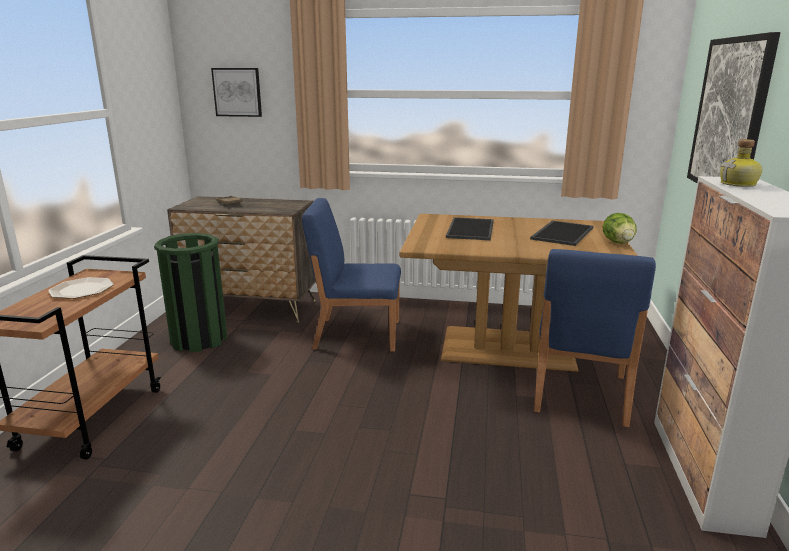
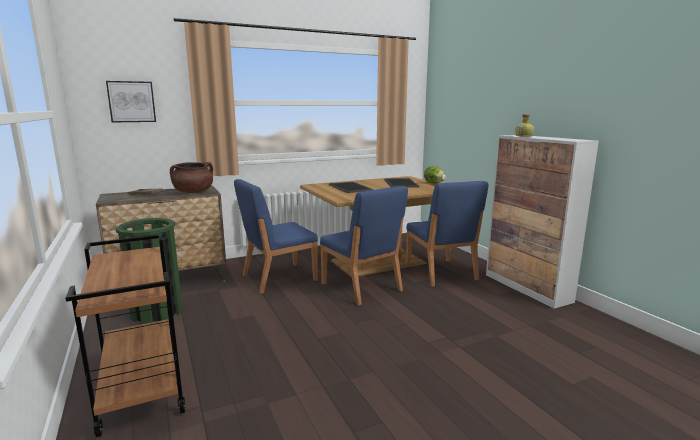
camera: 35 degrees left, 5 degrees down
plate [48,277,114,299] -> none
picture [687,32,780,183] -> none
none -> brown cooking pot [170,162,213,193]
none -> blue chair [320,186,408,306]

